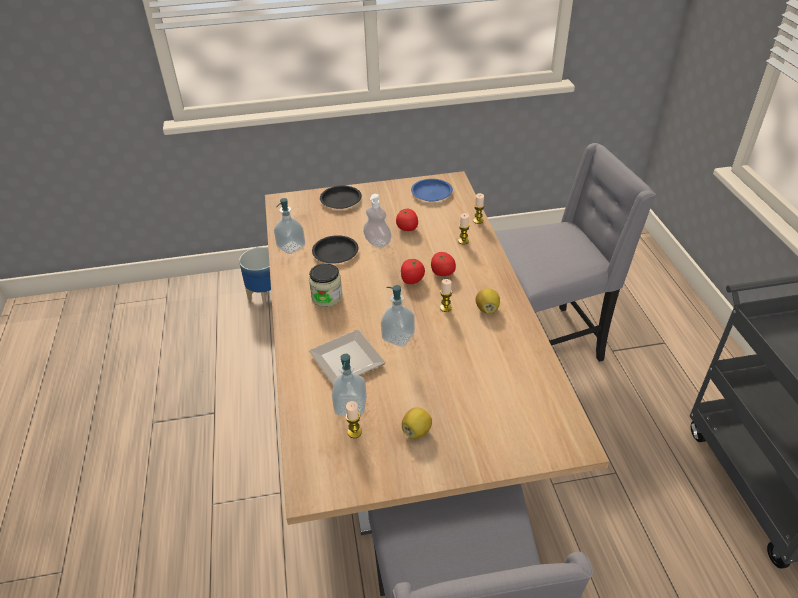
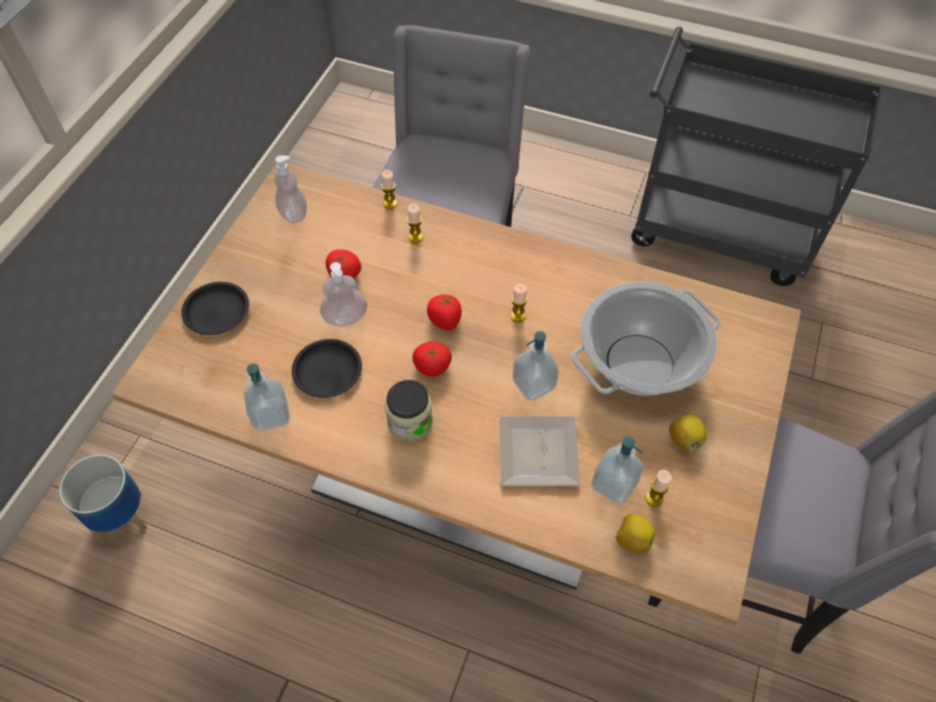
camera: 60 degrees left, 15 degrees up
blue plate [411,179,453,201] -> soap dispenser [274,155,307,223]
tomato [431,252,456,276] -> tomato moved to [413,342,452,377]
lemon [475,288,500,313] -> lemon moved to [616,514,655,553]
none -> cooking pot [571,282,721,396]

